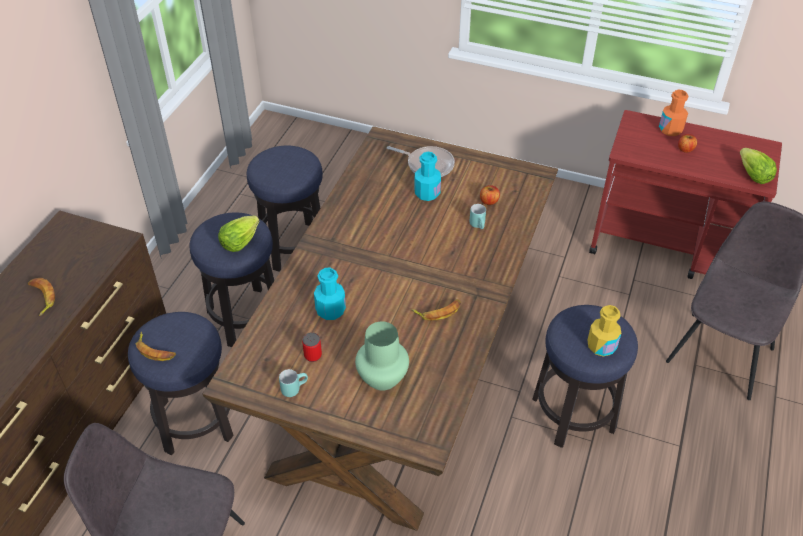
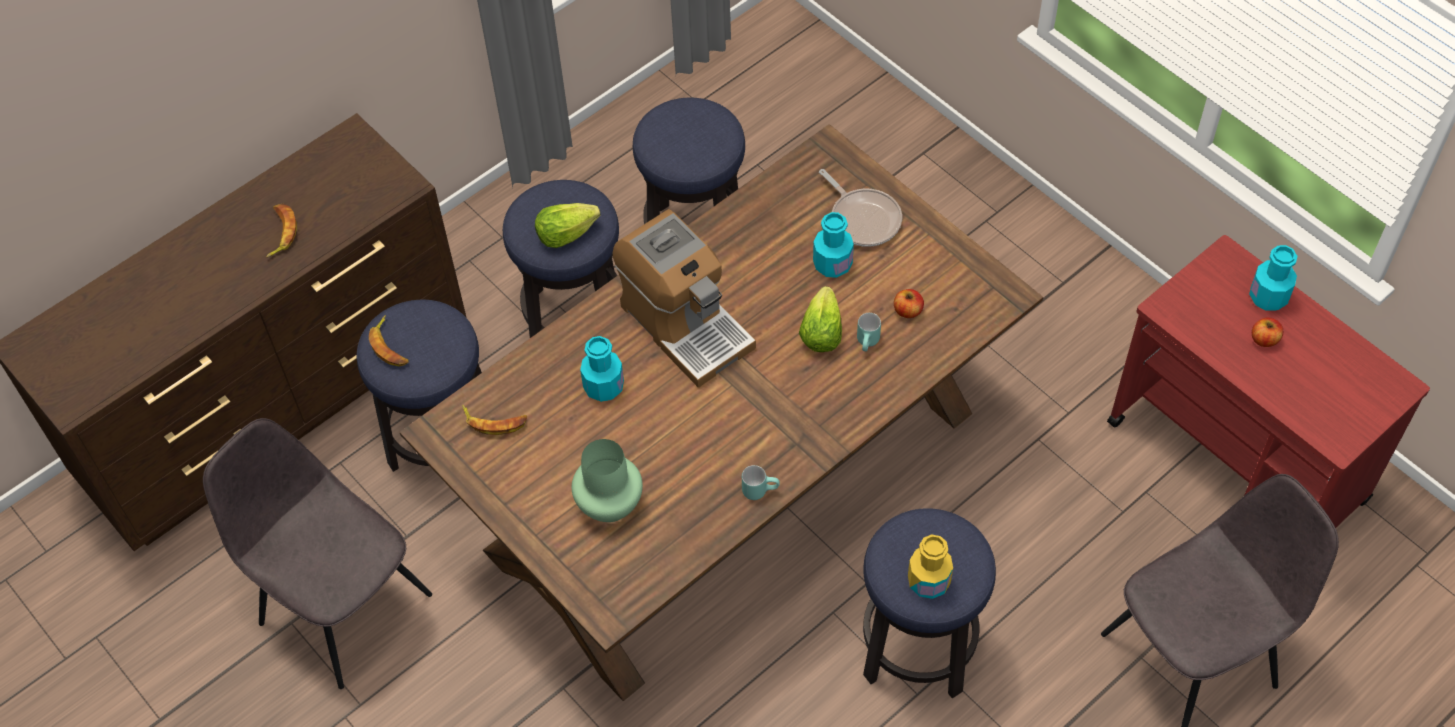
camera: 30 degrees right, 10 degrees up
turquoise mug [279,369,308,397] -> turquoise mug moved to [742,465,780,500]
can [302,332,322,362] -> none
banana [411,299,461,321] -> banana moved to [462,405,527,435]
orange bottle [659,90,689,136] -> turquoise bottle [1249,245,1297,311]
lettuce [740,148,777,184] -> lettuce moved to [799,286,842,352]
none -> coffee machine [613,209,756,388]

